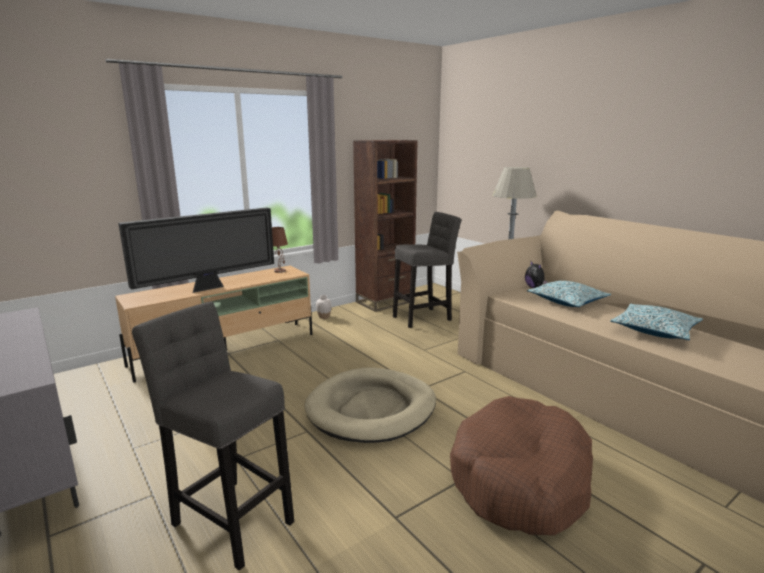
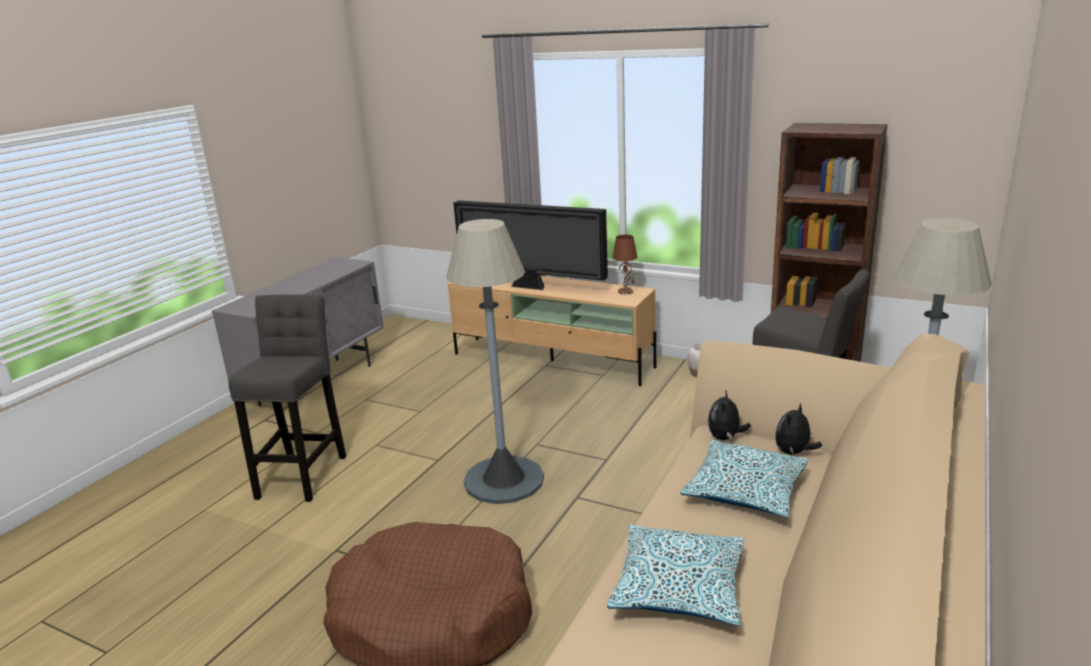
camera: 65 degrees right, 5 degrees up
beige dog bed [305,367,436,443] -> grey floor lamp [447,219,544,504]
none -> plush toy [708,389,751,440]

